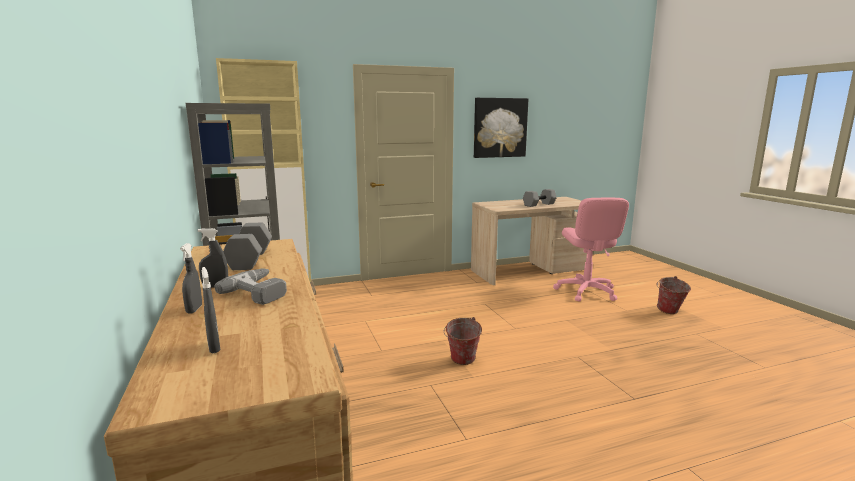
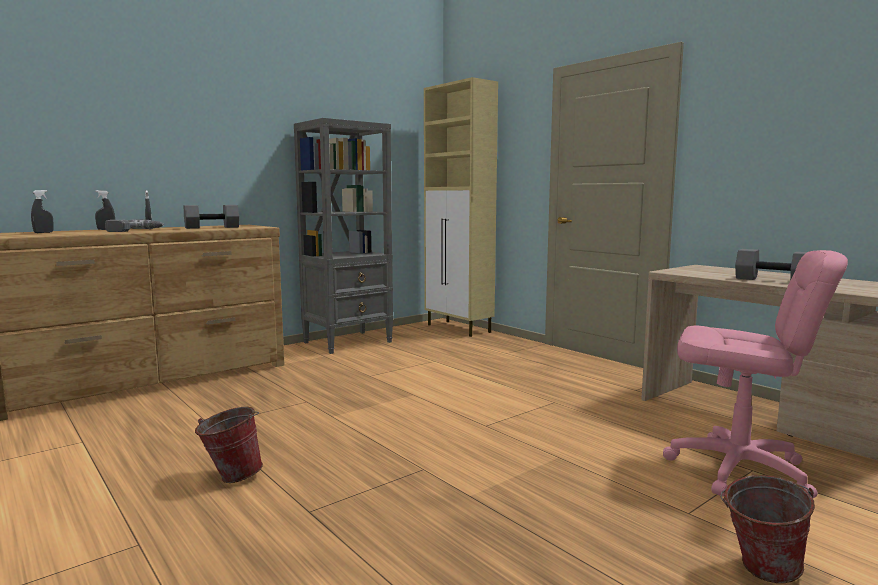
camera: 70 degrees right, 5 degrees down
bucket [444,317,482,365] -> bucket moved to [195,407,263,483]
picture [474,98,528,158] -> none
pink office chair [553,197,629,302] -> pink office chair turned 135 degrees counterclockwise [663,250,848,498]

